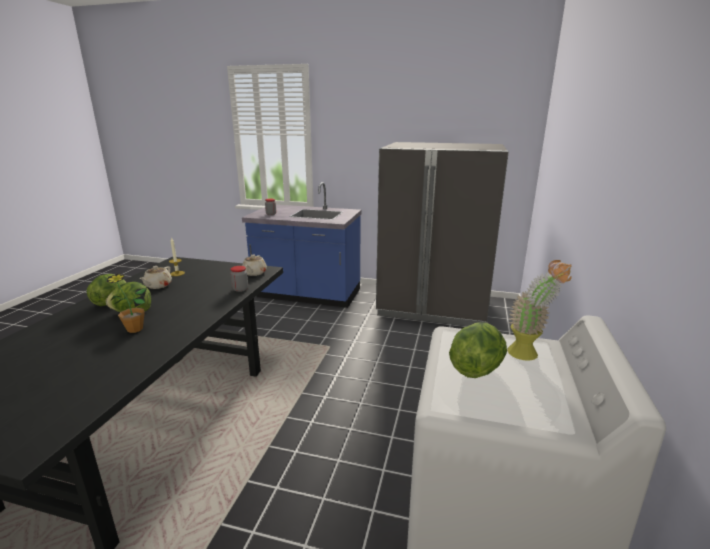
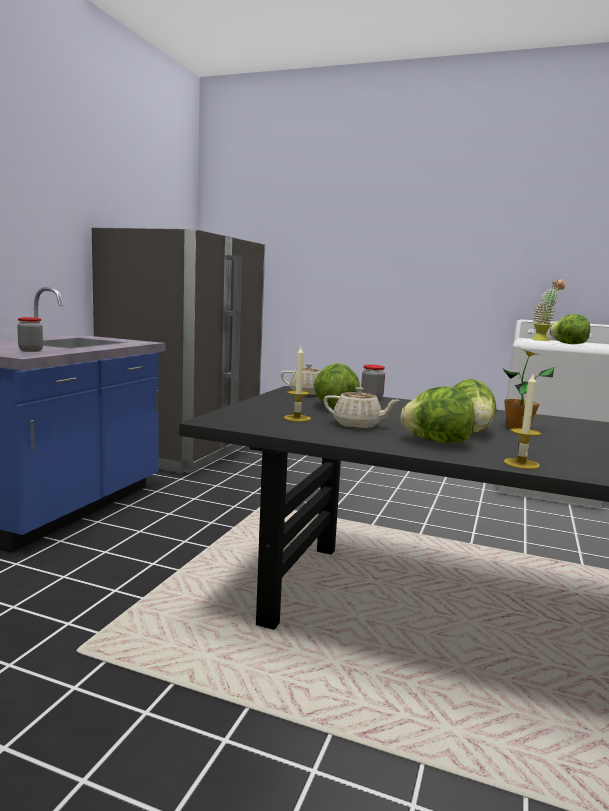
camera: 85 degrees left, 10 degrees down
none -> lettuce [314,363,360,408]
none -> candle [504,372,542,469]

